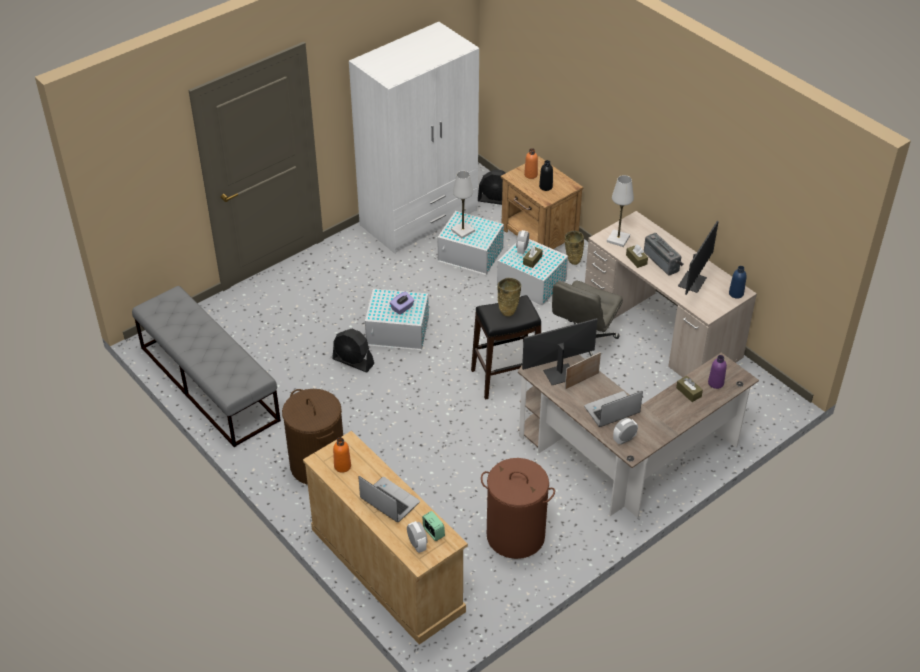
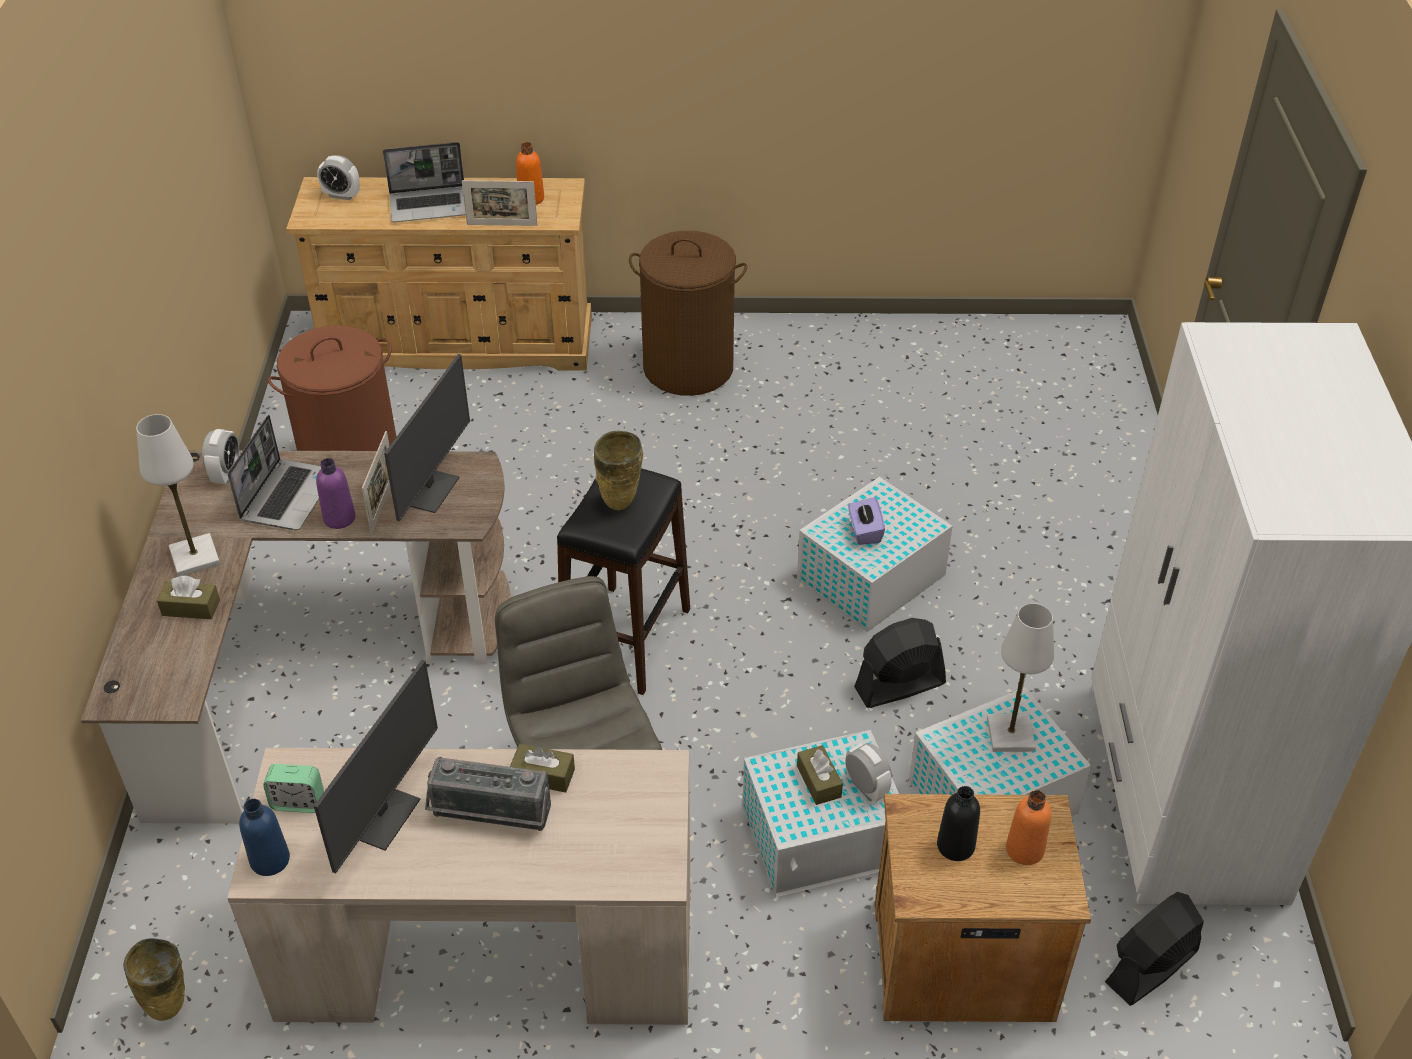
camera: 130 degrees right, 0 degrees up
grey bench [132,286,281,447] -> none
black fan [332,329,374,372] -> black fan moved to [854,618,946,708]
alarm clock [422,511,445,541] -> alarm clock moved to [263,764,324,813]
beige vase [565,231,584,265] -> beige vase moved to [123,938,185,1021]
white table lamp [607,175,634,247] -> white table lamp moved to [136,414,220,577]
monitor [678,221,719,295] -> monitor turned 135 degrees counterclockwise [314,660,438,873]
purple bottle [708,355,727,389] -> purple bottle moved to [316,458,355,529]
none -> picture frame [462,180,538,226]

